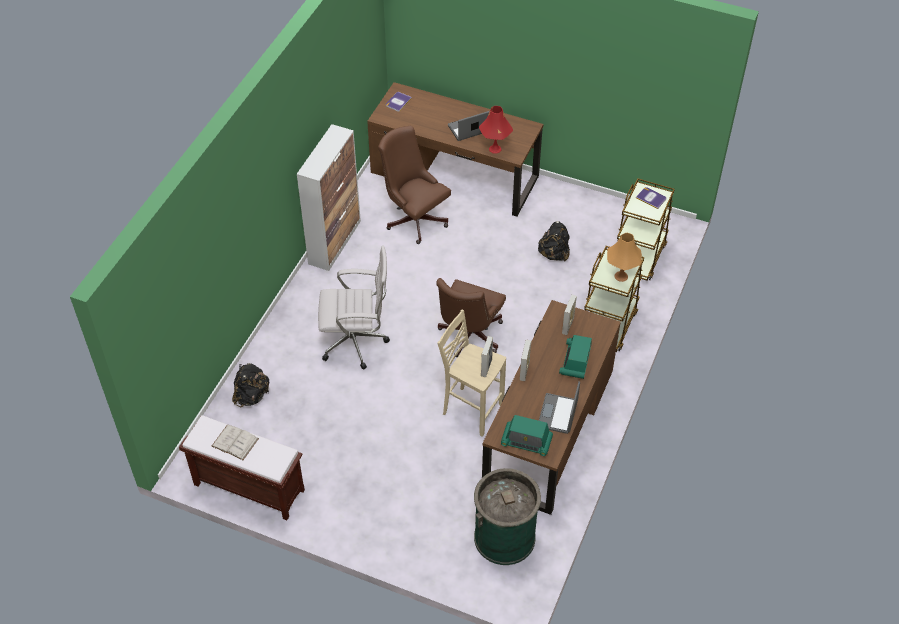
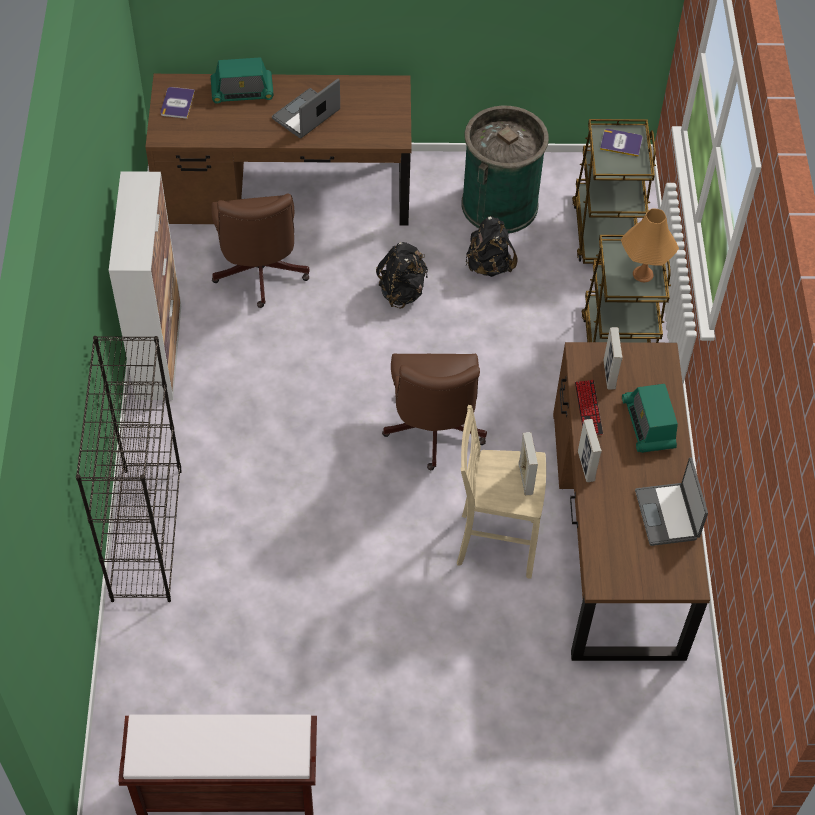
camera: 25 degrees left, 5 degrees up
white book [212,424,259,460] -> none
black backpack [232,363,270,407] -> black backpack moved to [376,242,428,309]
white office chair [318,246,390,369] -> none
brown office chair [378,126,451,244] -> brown office chair turned 120 degrees counterclockwise [212,194,310,308]
green trash can [474,468,541,565] -> green trash can moved to [462,106,549,234]
red table lamp [479,106,513,154] -> none
radio [501,415,553,456] -> radio moved to [211,57,274,104]
none -> black bookcase [76,336,182,602]
none -> keyboard [575,380,603,435]

